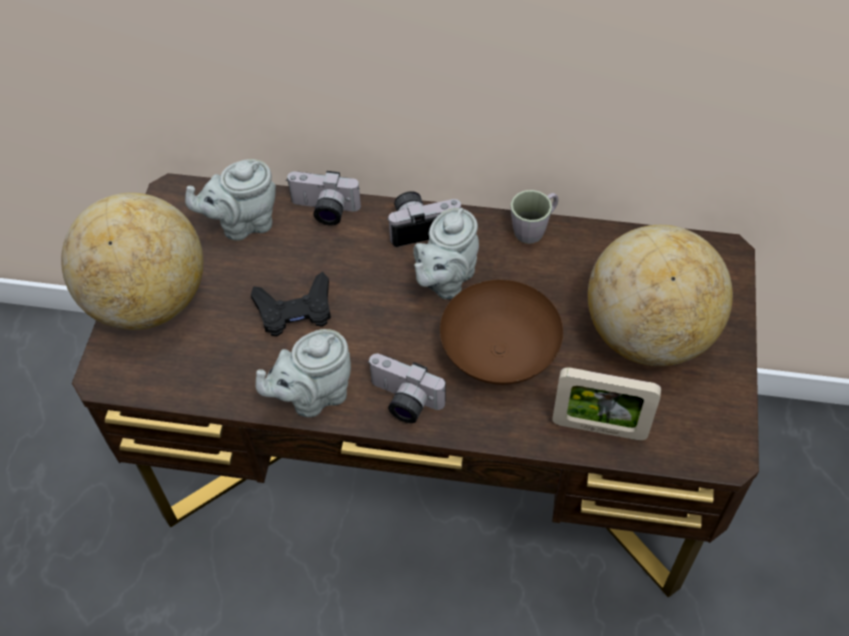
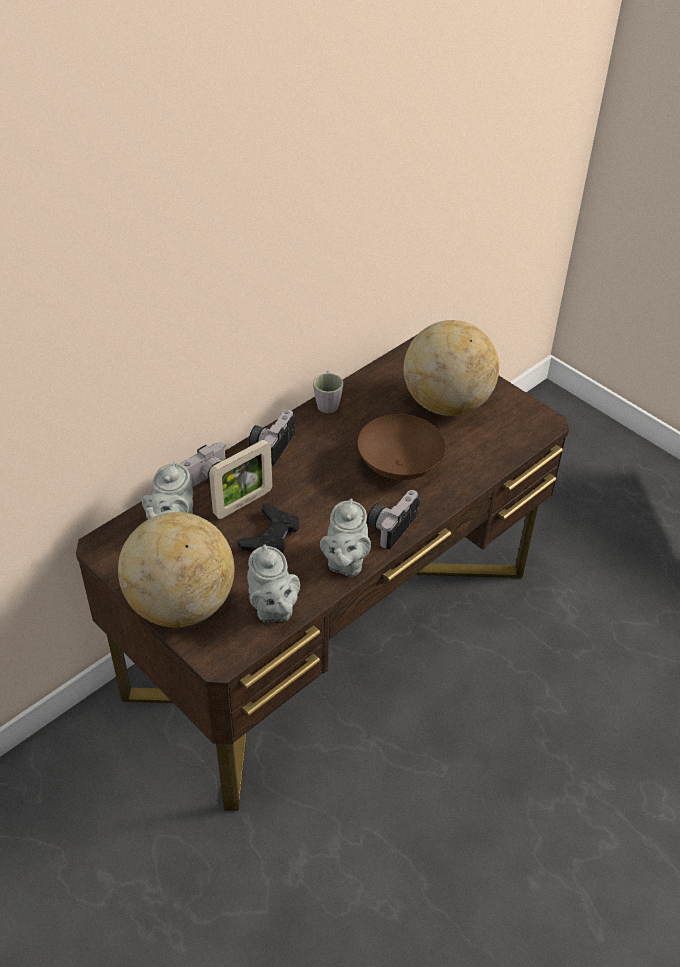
camera: 55 degrees left, 10 degrees down
camera [367,354,446,423] -> camera turned 150 degrees clockwise [367,490,420,549]
grey teapot [413,208,479,299] -> grey teapot moved to [247,545,300,622]
picture frame [552,368,661,440] -> picture frame moved to [209,440,272,519]

